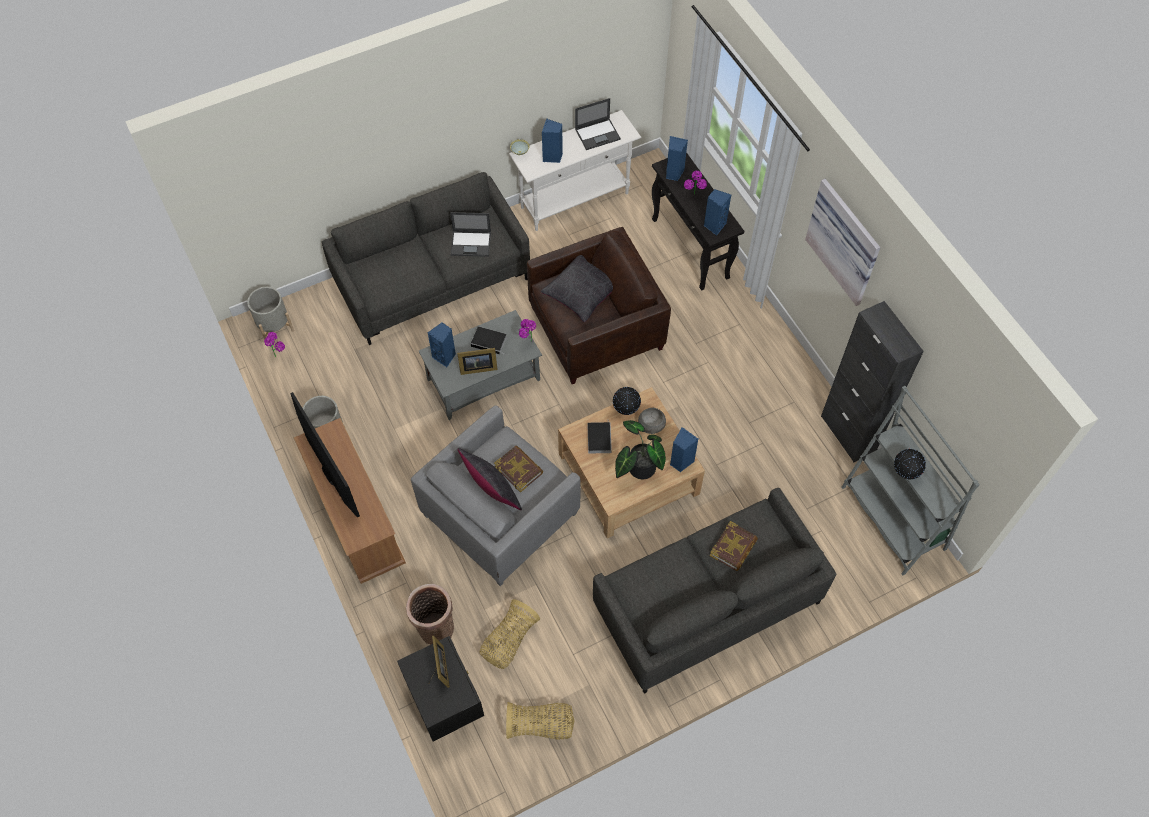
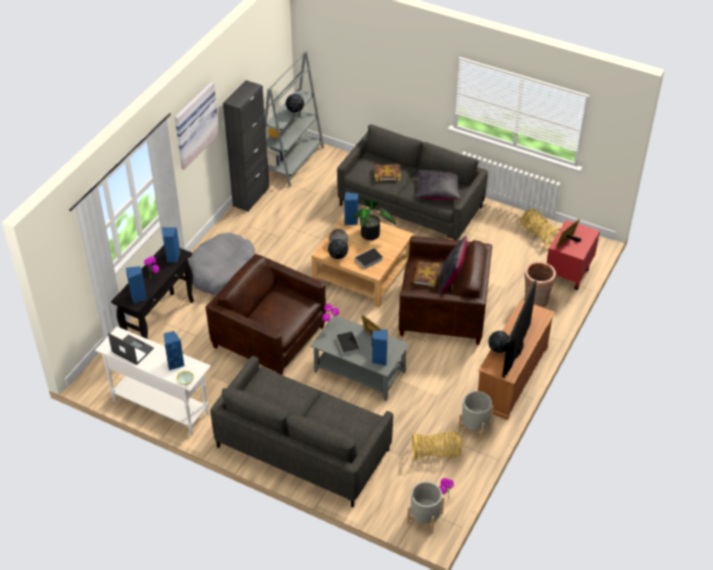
camera: 125 degrees left, 15 degrees down
black nightstand [397,636,484,741] -> red nightstand [547,220,600,290]
grey armchair [411,405,580,586] -> brown armchair [399,236,492,345]
laptop [450,212,491,257] -> none
basket [479,599,540,669] -> basket moved to [412,431,462,459]
black pillow [540,255,613,322] -> black pillow moved to [416,170,461,200]
none -> grey dog bed [188,233,255,295]
none -> globe [488,331,509,353]

